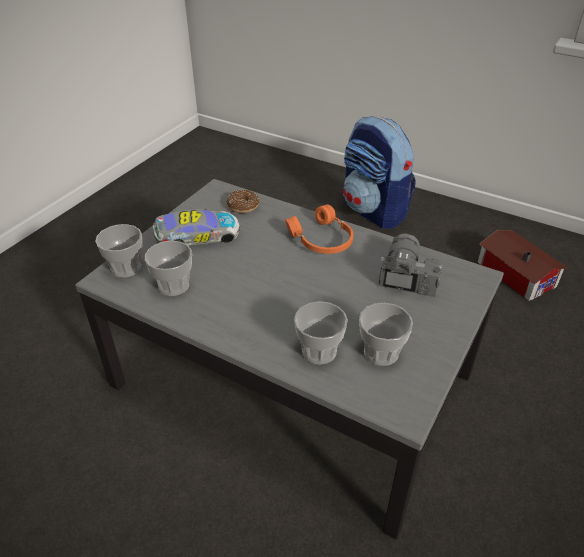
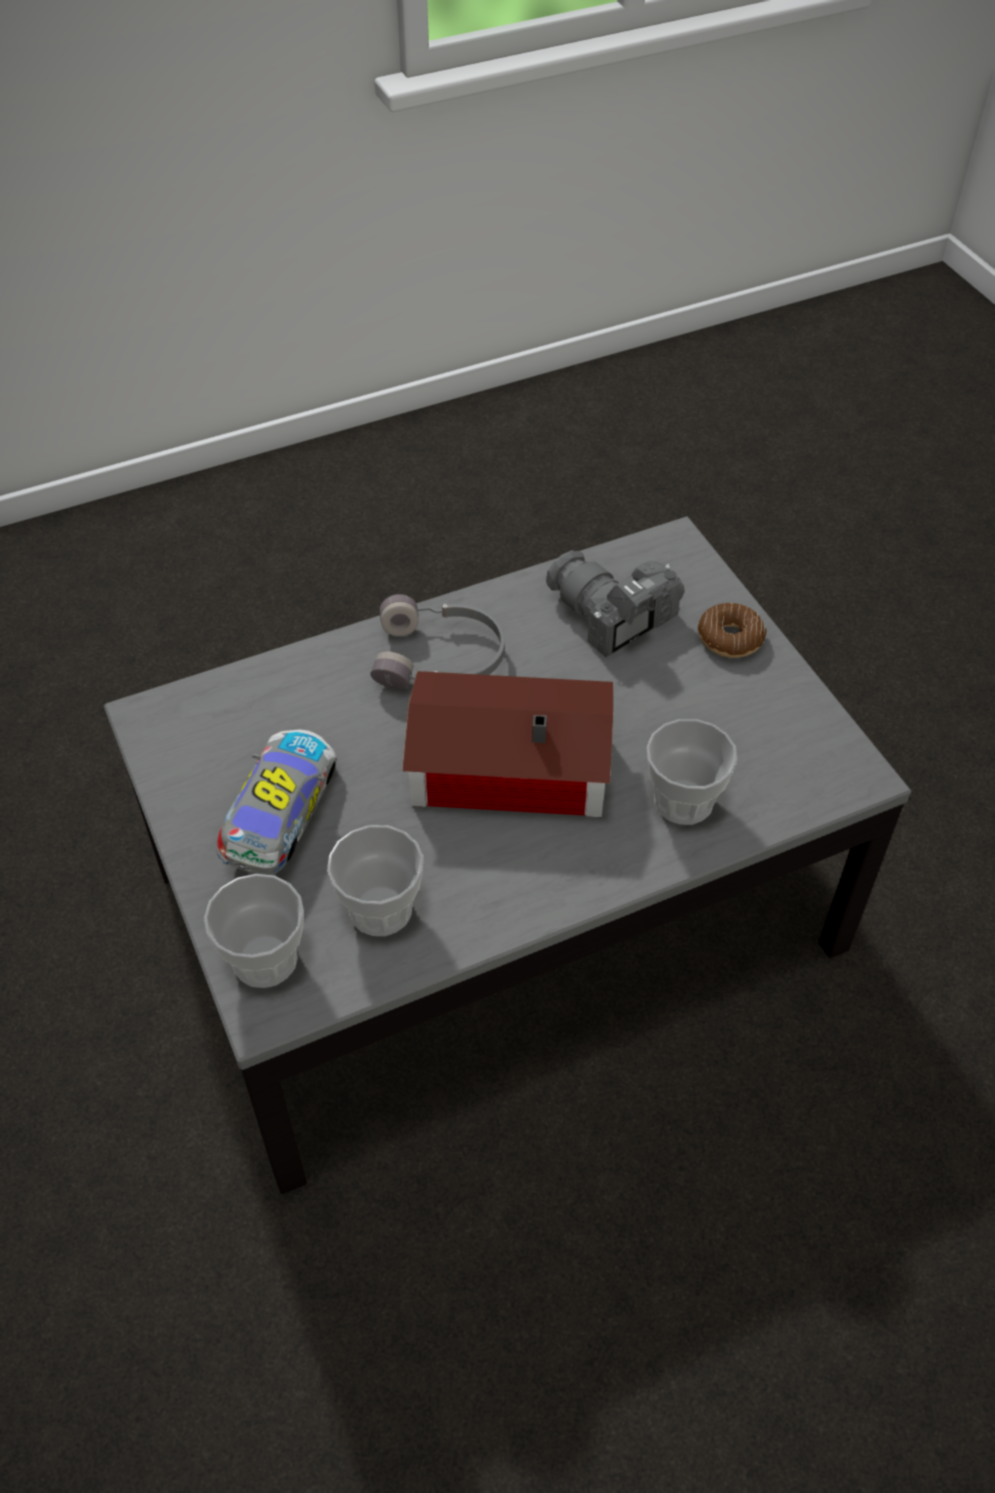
camera: 55 degrees left, 10 degrees up
donut [227,190,259,213] -> donut moved to [698,603,767,658]
orange headphones [285,204,353,254] -> grey headphones [370,594,505,689]
backpack [343,116,416,229] -> none
cup [359,303,413,366] -> none
toy house [478,230,568,301] -> toy house moved to [402,671,613,817]

